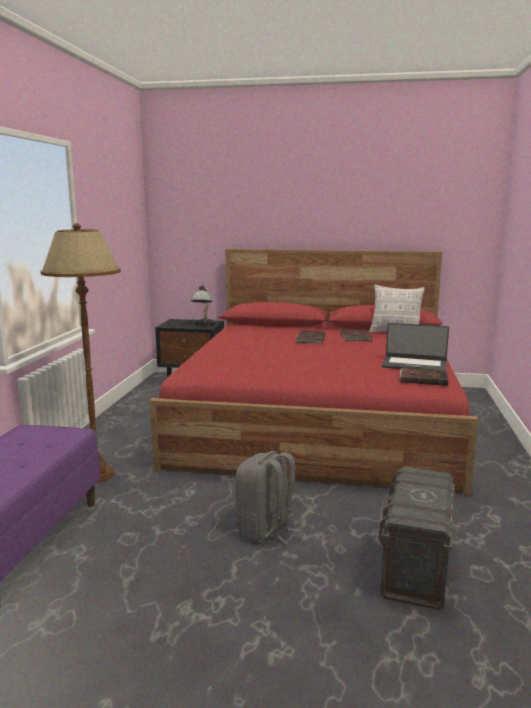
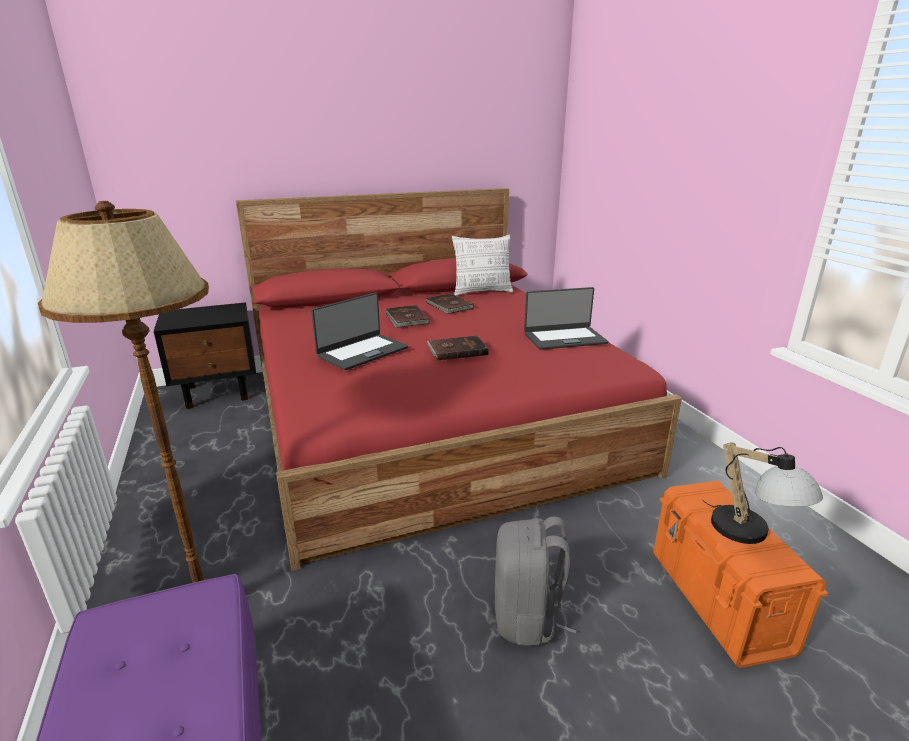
camera: 30 degrees left, 10 degrees up
table lamp [191,284,215,326] -> table lamp moved to [702,442,823,544]
grey storage box [379,467,455,610] -> orange storage box [653,481,829,668]
brown book [399,368,448,386] -> brown book moved to [427,336,489,360]
none -> laptop [311,292,408,370]

